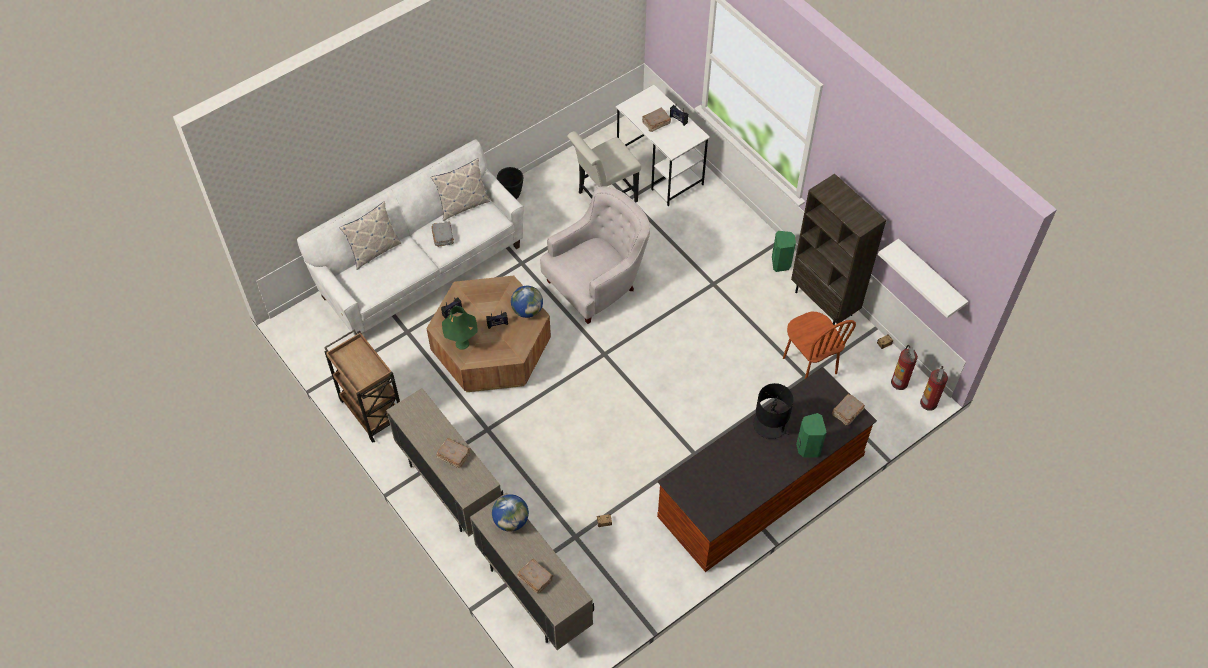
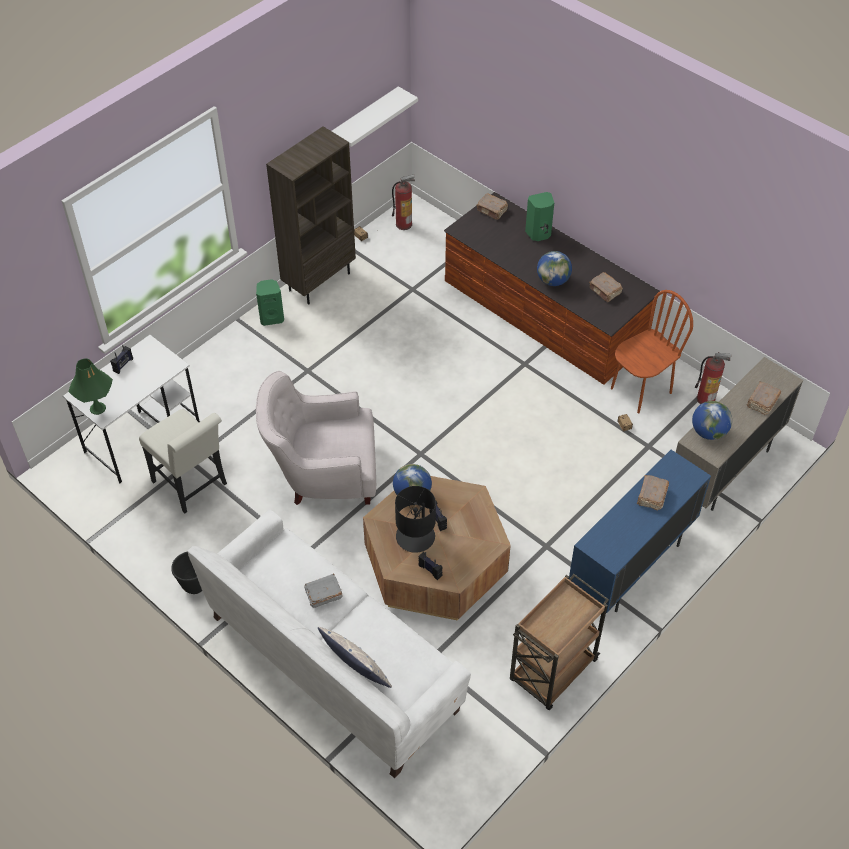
camera: 100 degrees left, 5 degrees down
beige cabinet [386,388,503,536] -> blue cabinet [569,450,711,613]
pillow [431,158,490,221] -> none
green table lamp [442,306,478,350] -> green table lamp moved to [68,358,113,415]
white armchair [540,186,650,324] -> white armchair turned 45 degrees counterclockwise [256,371,376,505]
brown book [642,107,671,132] -> brown book moved to [589,272,623,302]
black table lamp [753,383,794,439] -> black table lamp moved to [395,486,436,553]
brown chair [783,312,856,378] -> brown chair moved to [611,290,693,414]
fire extinguisher [920,366,948,411] -> fire extinguisher moved to [695,353,732,404]
none -> globe [537,251,572,286]

